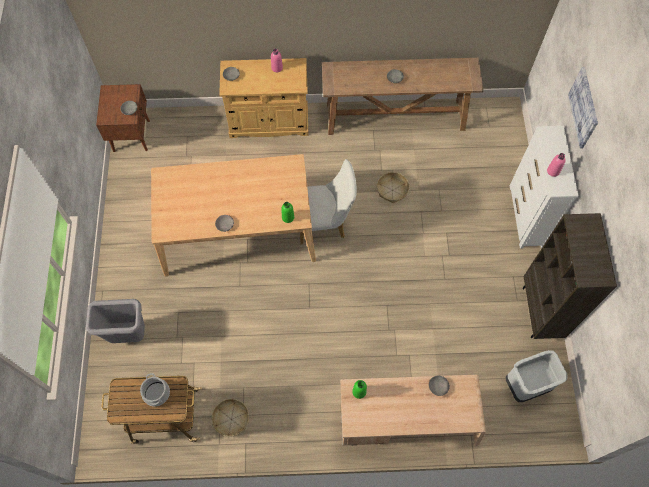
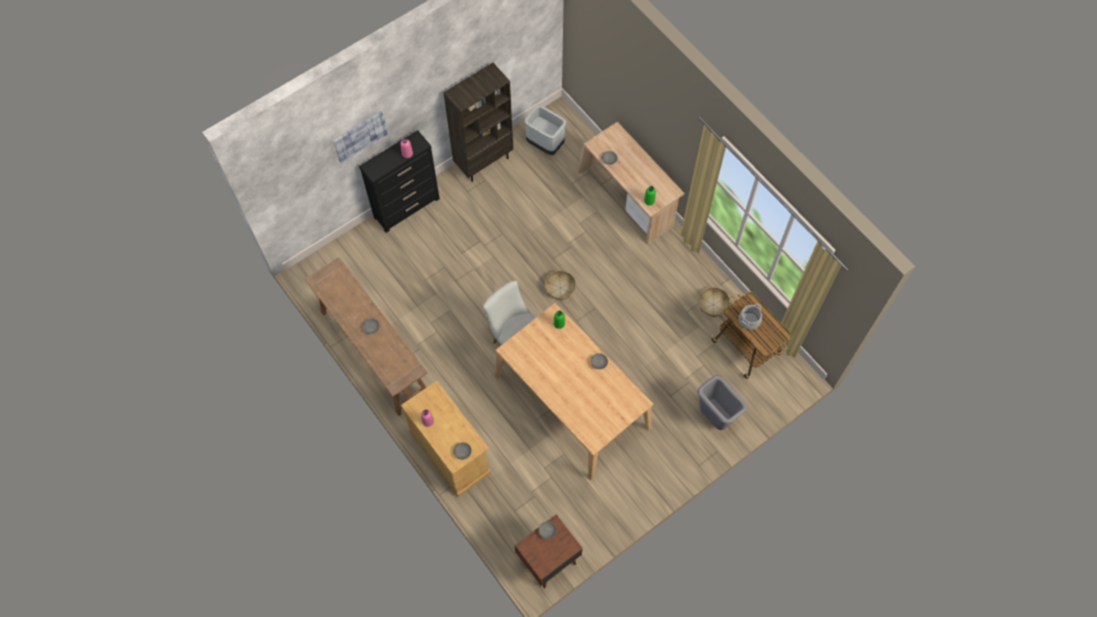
camera: 125 degrees left, 0 degrees up
basket [377,172,409,203] -> basket moved to [545,270,576,301]
white dresser [510,126,579,249] -> black dresser [359,130,440,233]

